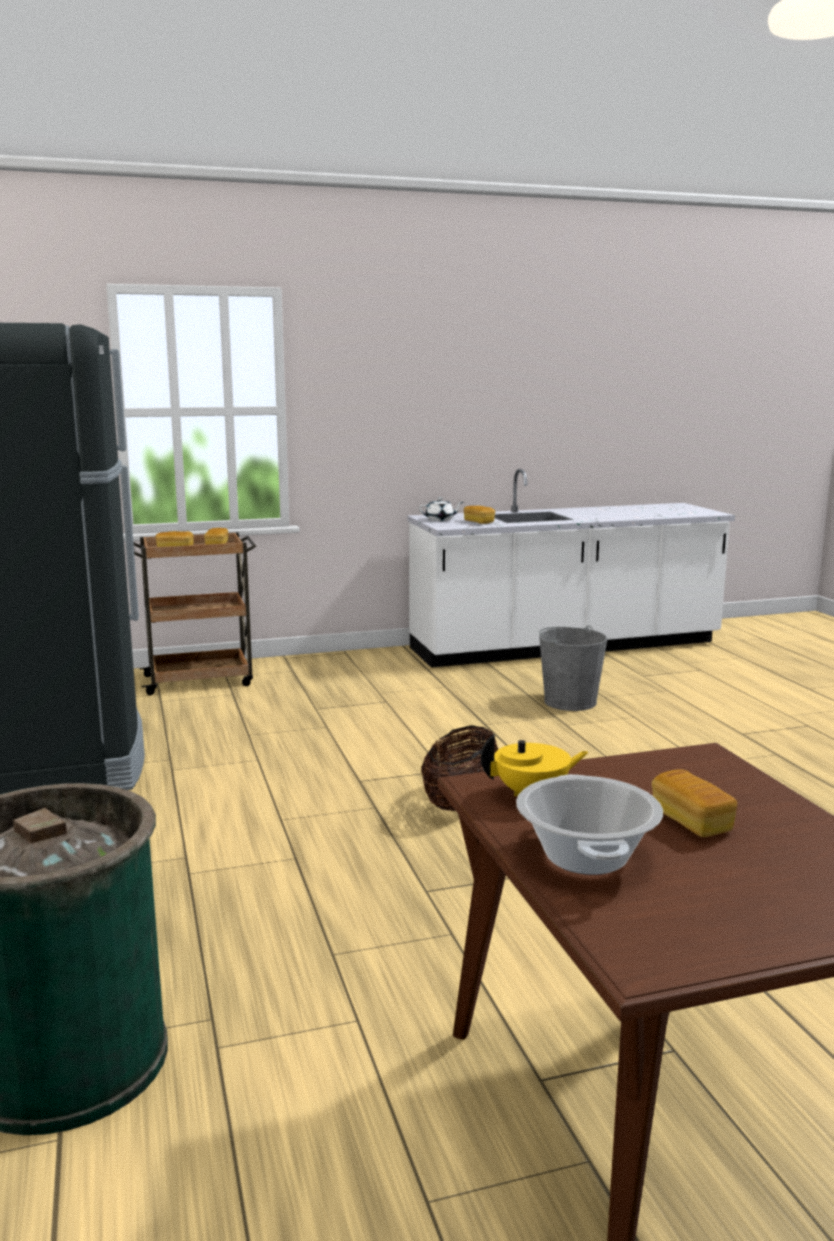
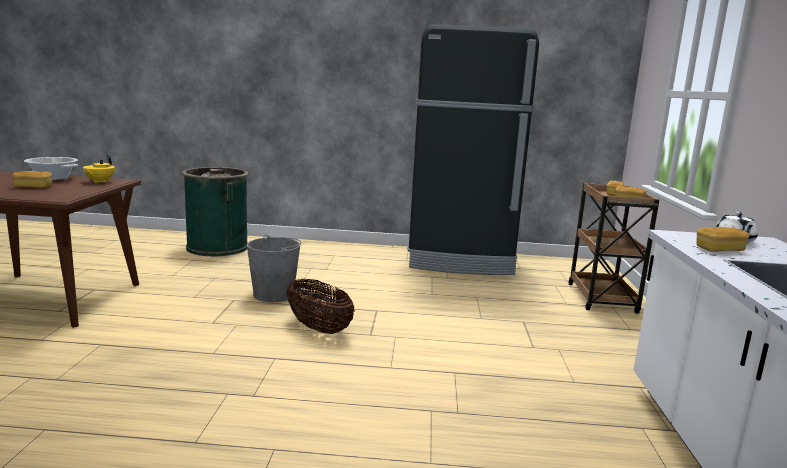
camera: 110 degrees right, 0 degrees up
grey bucket [539,626,607,711] -> grey bucket moved to [247,235,302,302]

